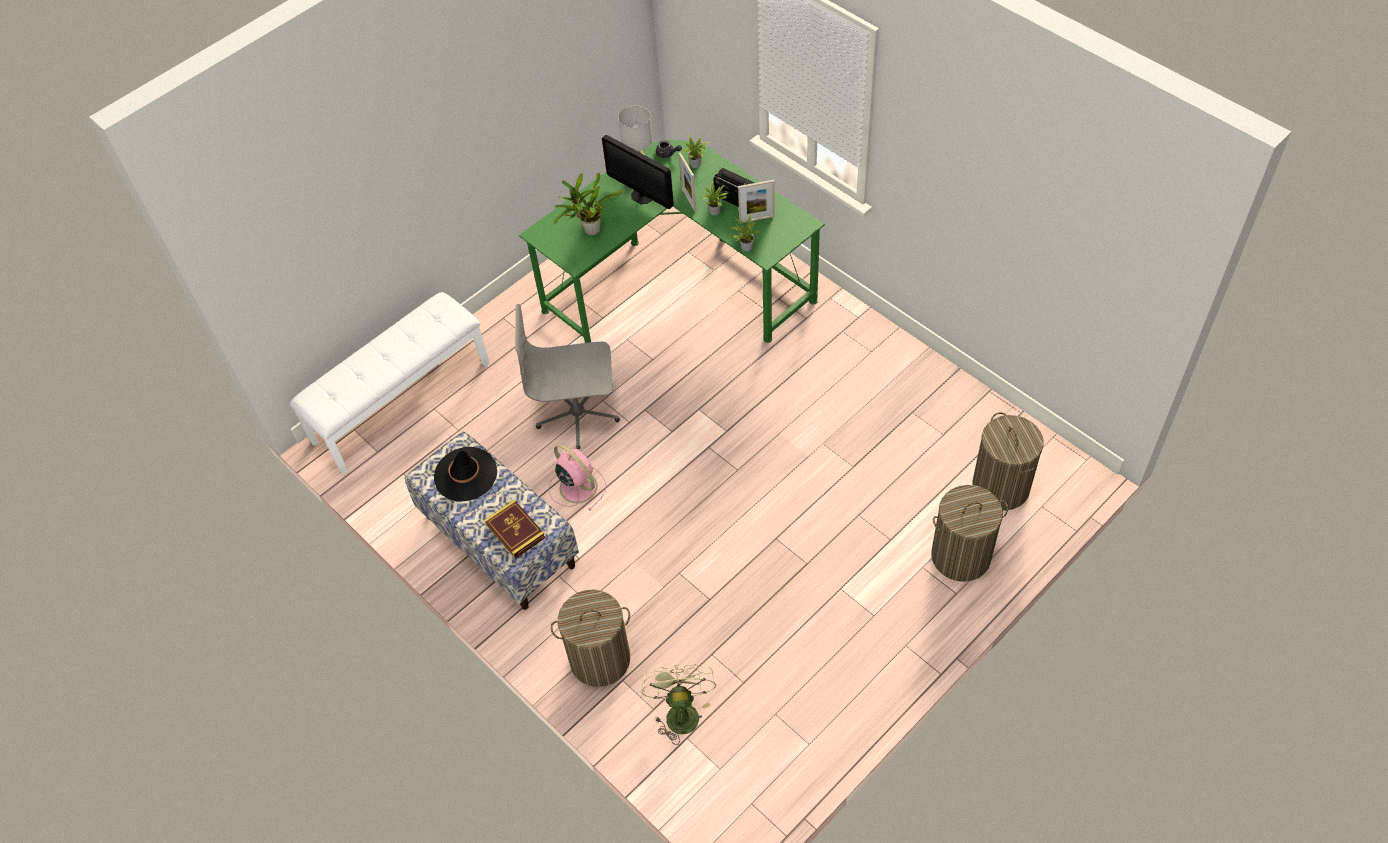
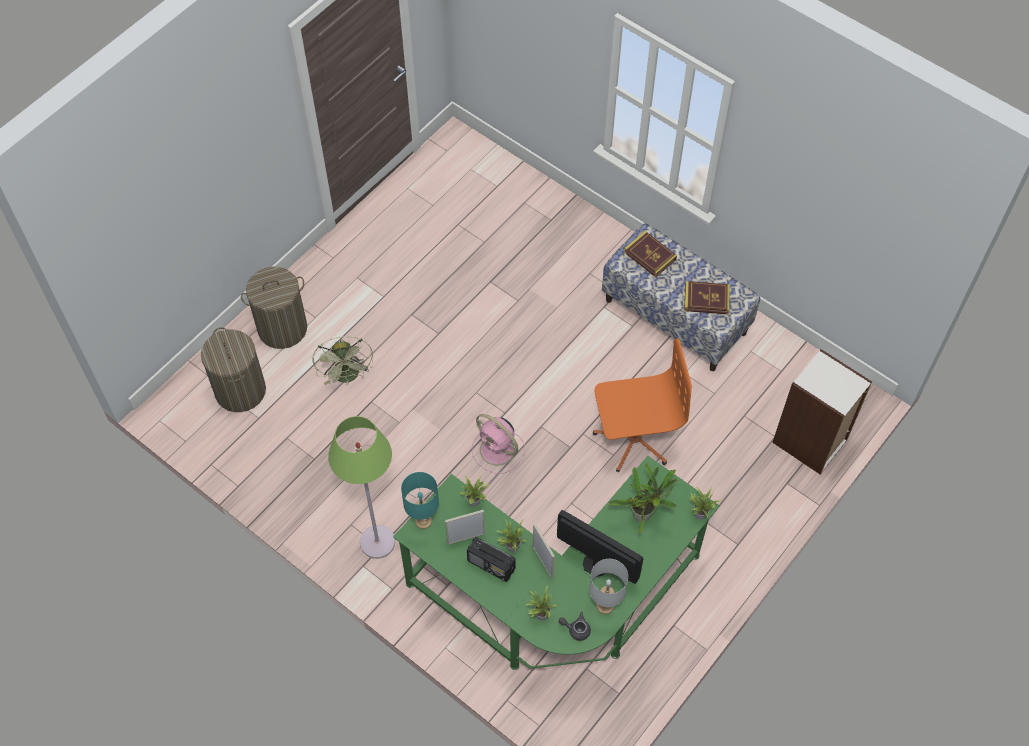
camera: 170 degrees right, 5 degrees up
white bench [290,292,489,475] -> bookcase [772,349,872,475]
black hat [434,447,497,502] -> book [684,281,730,314]
grey office chair [515,304,620,449] -> orange office chair [593,339,692,472]
pink fan [549,444,606,511] -> pink fan moved to [472,414,525,474]
laundry basket [551,589,630,687] -> none
green fan [641,664,716,745] -> green fan moved to [313,336,373,385]
none -> green floor lamp [328,416,395,559]
none -> turquoise table lamp [401,472,439,529]
none -> potted plant [690,487,721,520]

